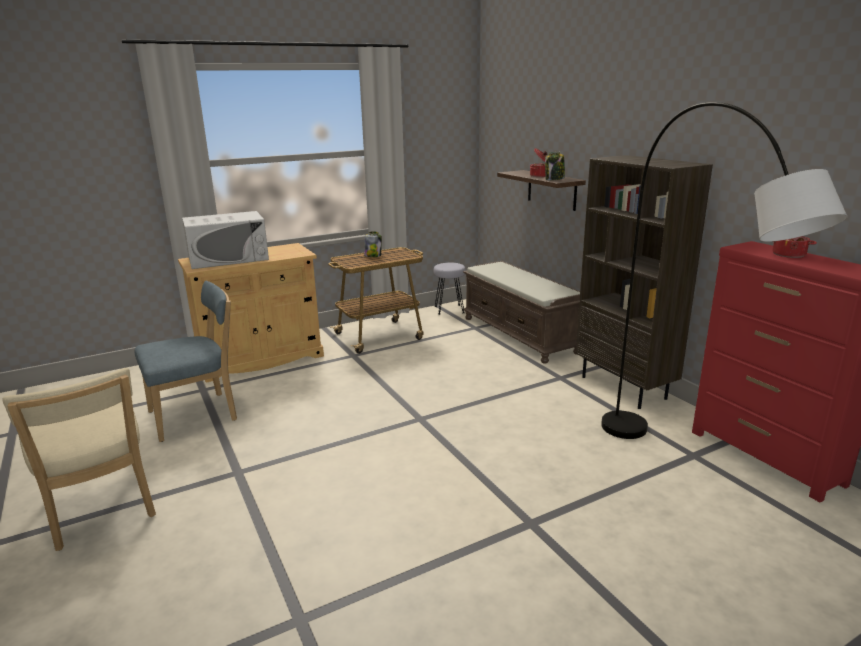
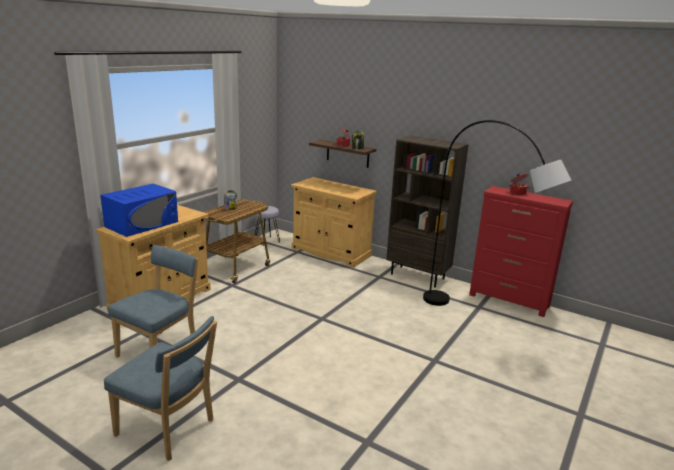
camera: 30 degrees left, 0 degrees up
beige chair [3,368,156,551] -> blue chair [104,316,217,461]
white microwave [182,211,269,269] -> blue microwave [100,184,178,237]
brown bench [463,261,580,364] -> beige cabinet [291,177,377,268]

